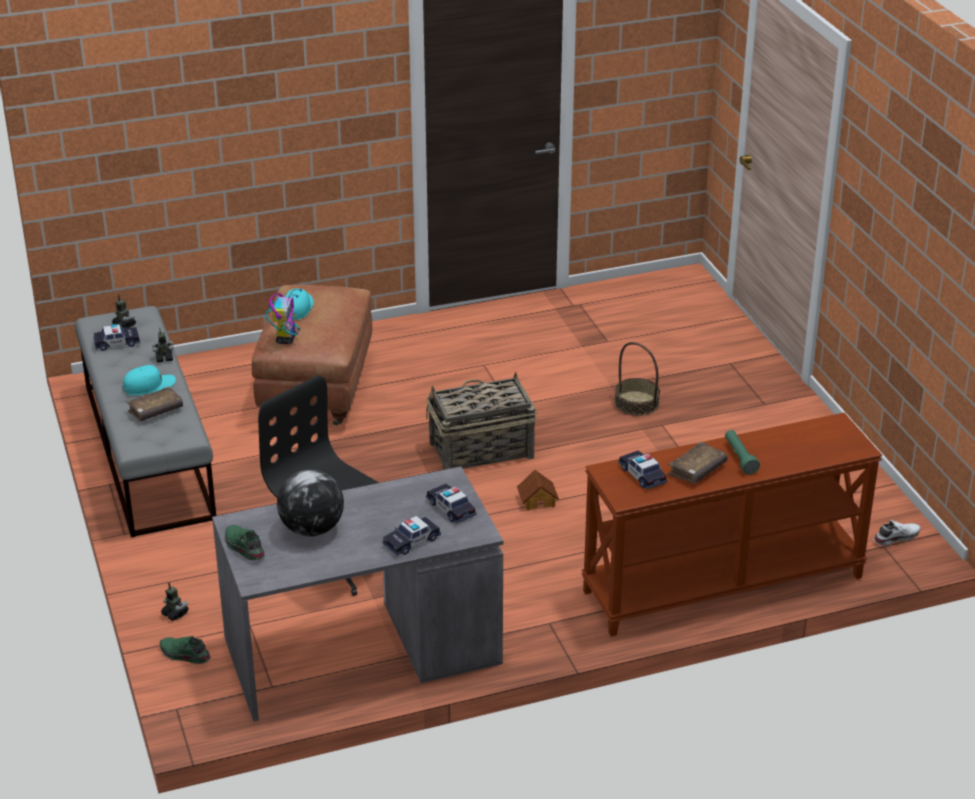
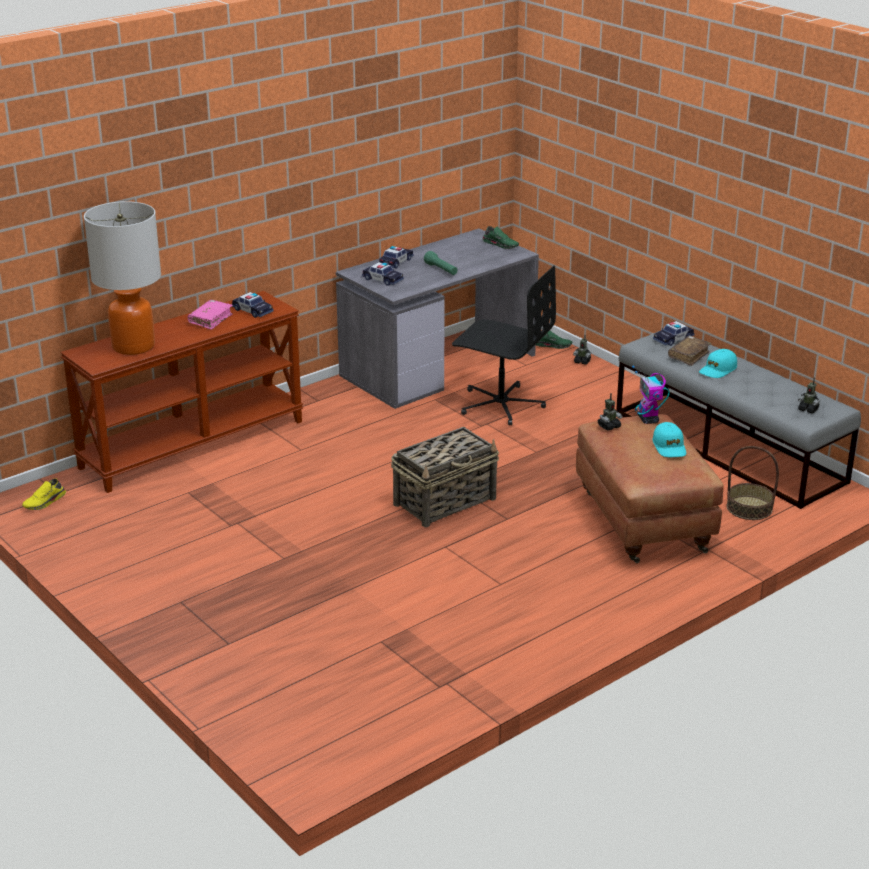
camera: 160 degrees right, 5 degrees down
toy car [93,324,140,351] -> toy car moved to [653,321,695,346]
toy robot [152,328,174,362] -> toy robot moved to [598,393,623,431]
globe [277,470,344,537] -> none
toy house [517,470,559,510] -> none
basket [614,342,660,416] -> basket moved to [727,446,779,520]
brown book [668,442,728,483] -> pink book [188,300,233,330]
green flashlight [725,430,760,474] -> green flashlight moved to [424,251,457,275]
white shoe [873,520,921,546] -> yellow shoe [22,478,66,510]
none -> table lamp [84,201,161,355]

